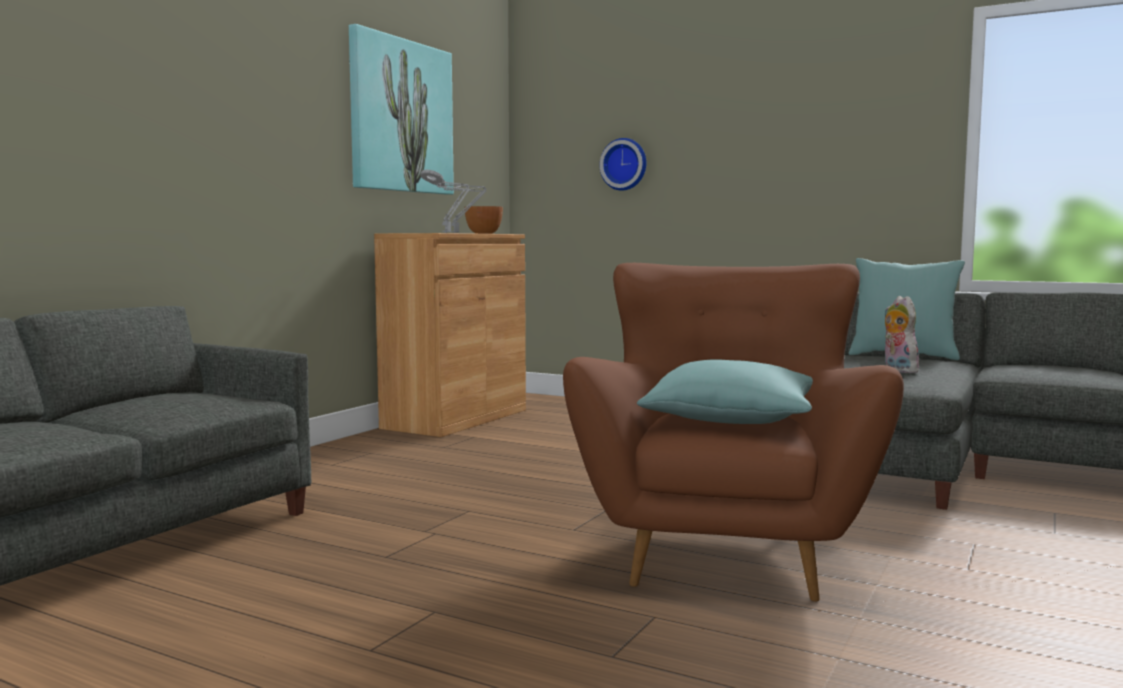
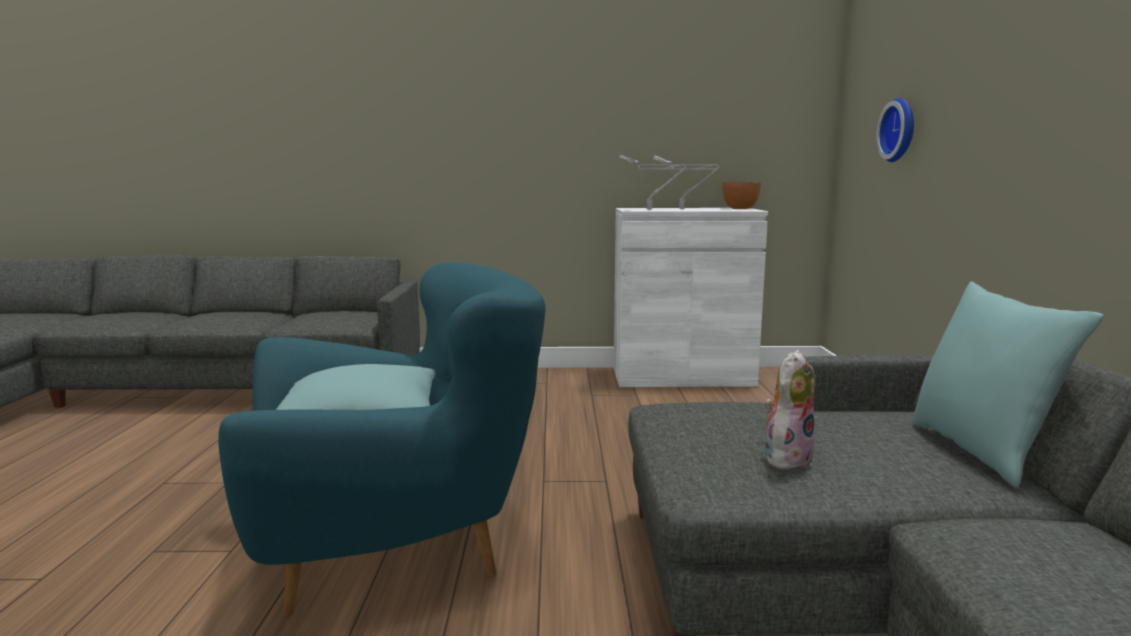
camera: 60 degrees right, 5 degrees up
picture [349,24,454,195] -> none
brown cabinet [374,233,526,437] -> white cabinet [614,208,768,387]
brown armchair [563,263,904,602] -> turquoise armchair [218,262,545,616]

